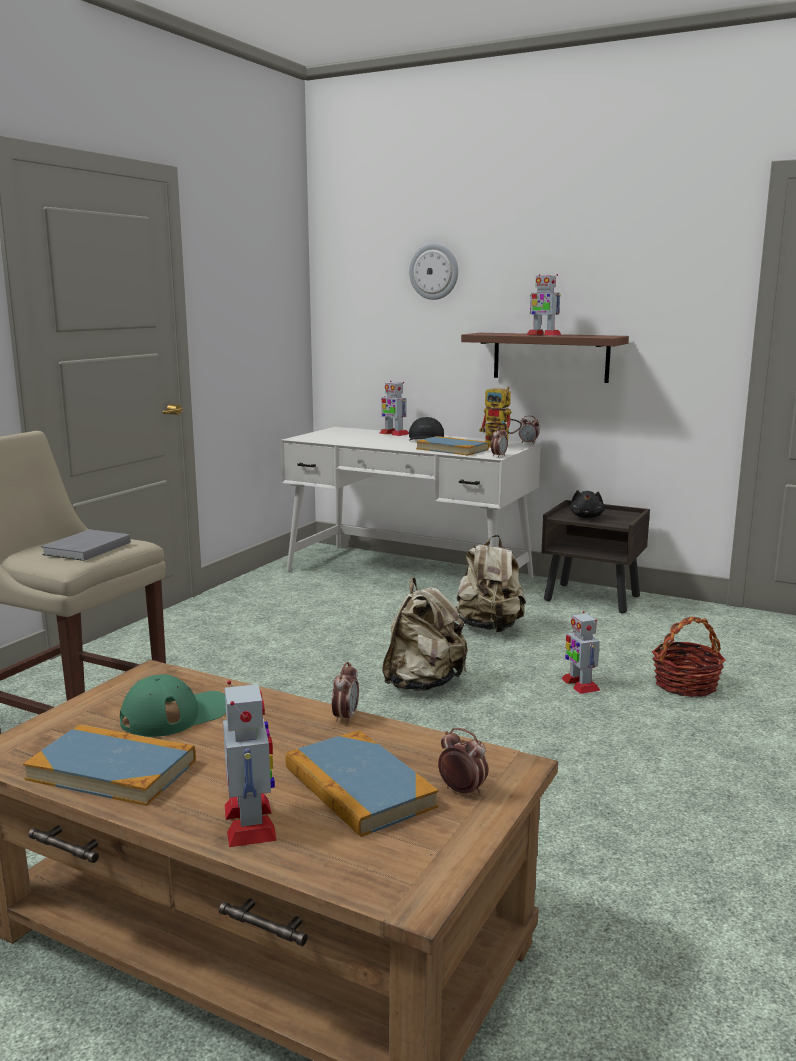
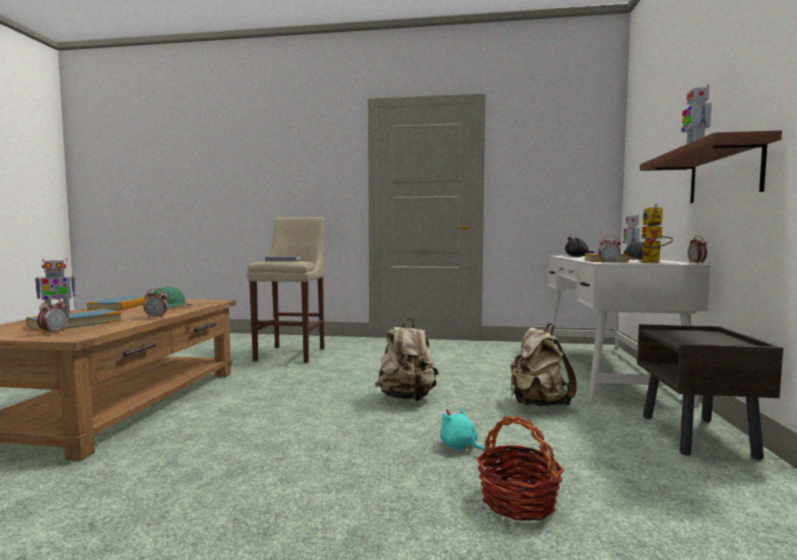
camera: 70 degrees right, 10 degrees down
wall clock [409,243,458,300] -> none
toy robot [561,611,601,694] -> turquoise plush toy [440,407,485,453]
black plush toy [570,490,605,518] -> black plush toy moved to [565,237,595,257]

